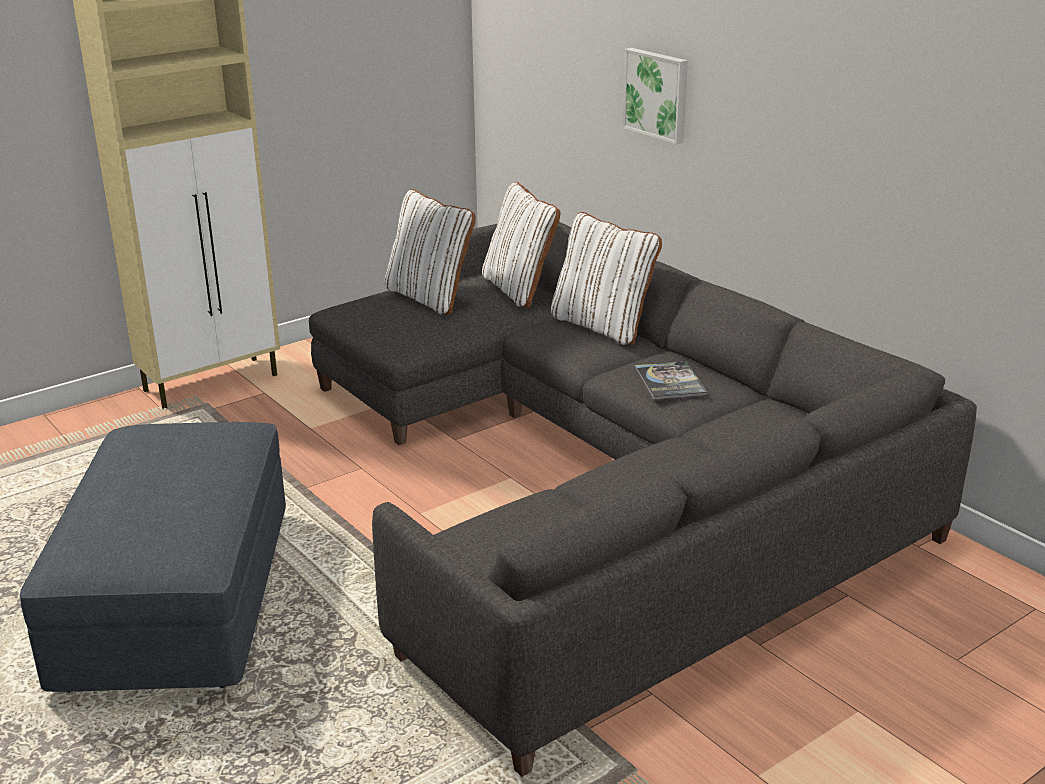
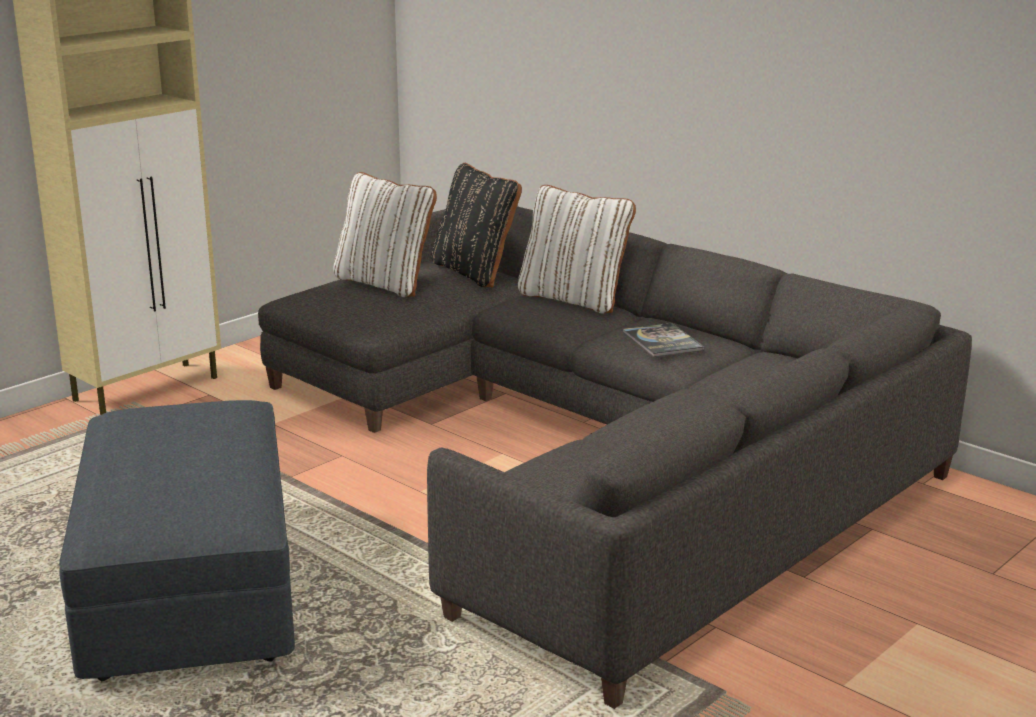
camera: 10 degrees left, 5 degrees down
white pillow [482,182,560,308] -> black pillow [431,163,522,287]
picture [623,48,688,144] -> none

